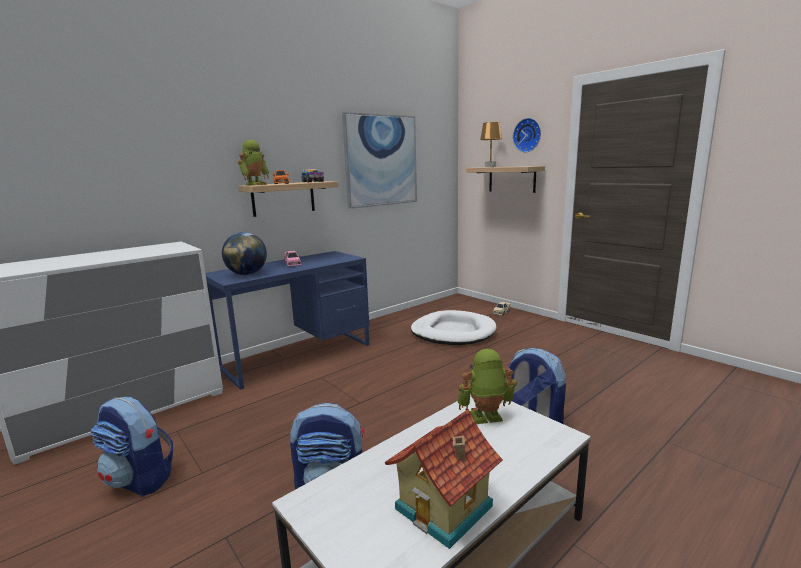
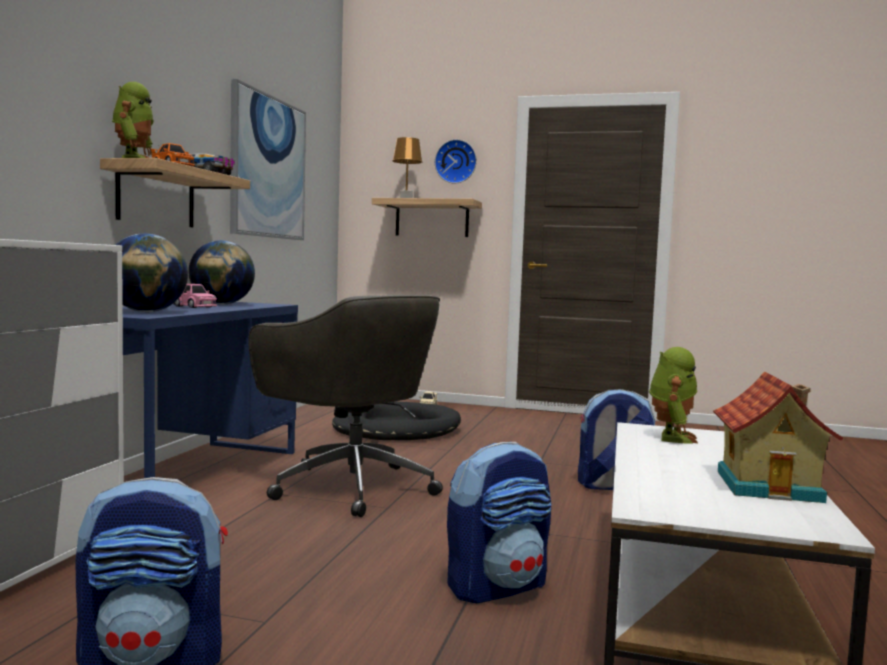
camera: 35 degrees left, 10 degrees down
white dog bed [411,310,497,345] -> black dog bed [332,402,461,440]
toy robot [458,349,517,424] -> toy robot turned 150 degrees clockwise [649,347,698,444]
none -> globe [188,240,255,305]
none -> grey office chair [248,295,443,517]

